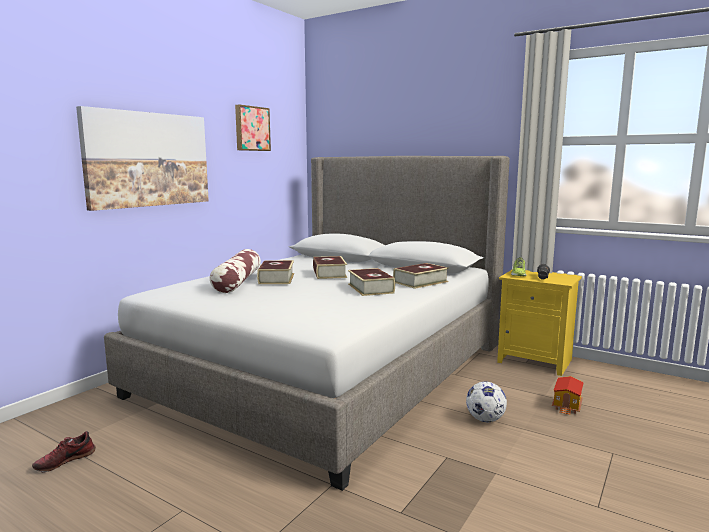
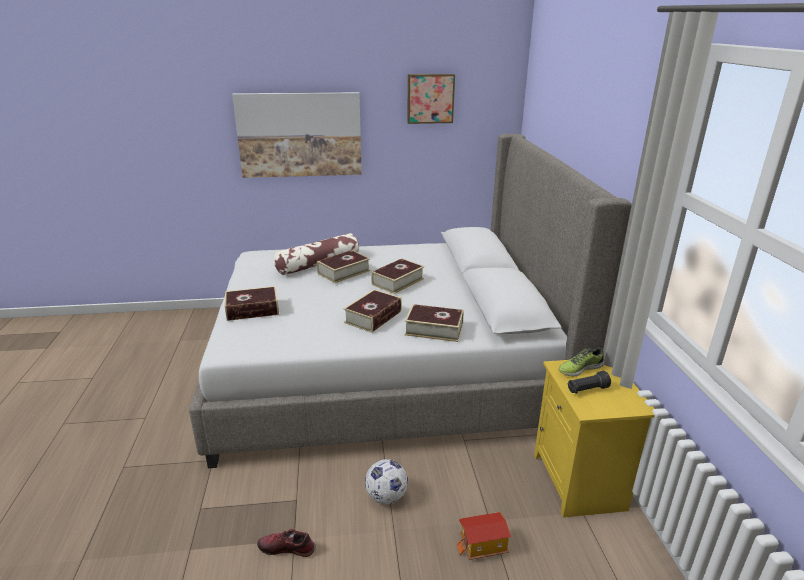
camera: 50 degrees right, 15 degrees up
shoe [32,431,96,473] -> shoe moved to [257,529,316,557]
none -> book [225,286,279,321]

